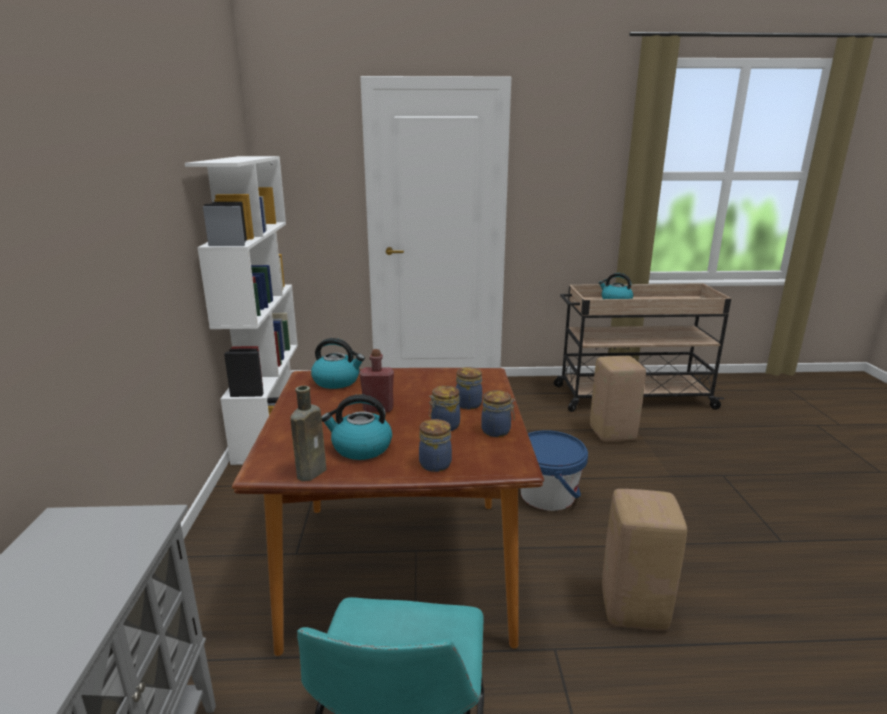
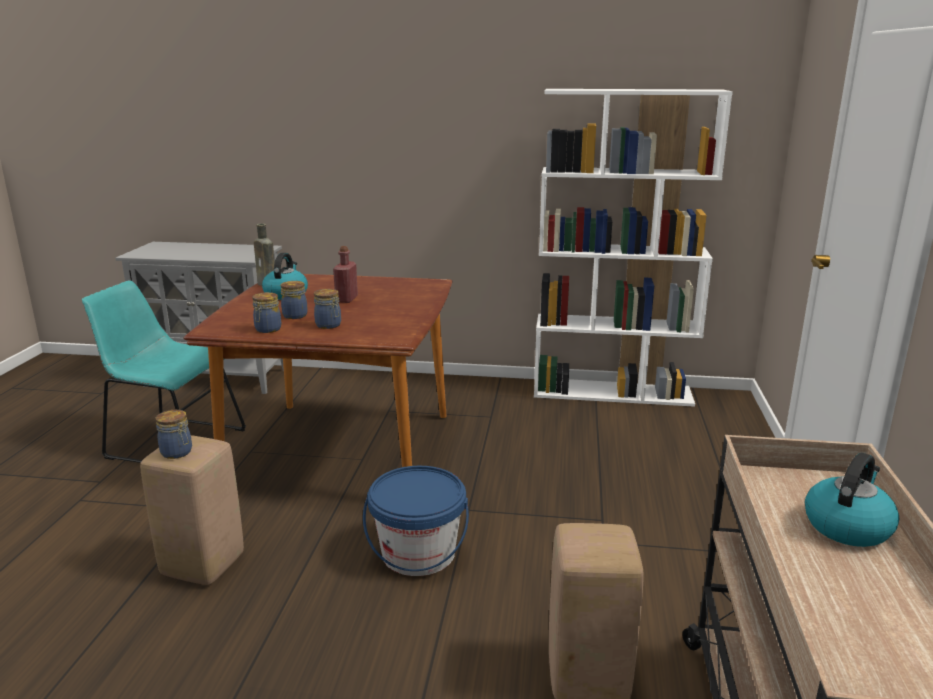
camera: 100 degrees right, 0 degrees up
kettle [311,338,365,389] -> none
jar [419,419,452,472] -> jar moved to [155,410,192,459]

